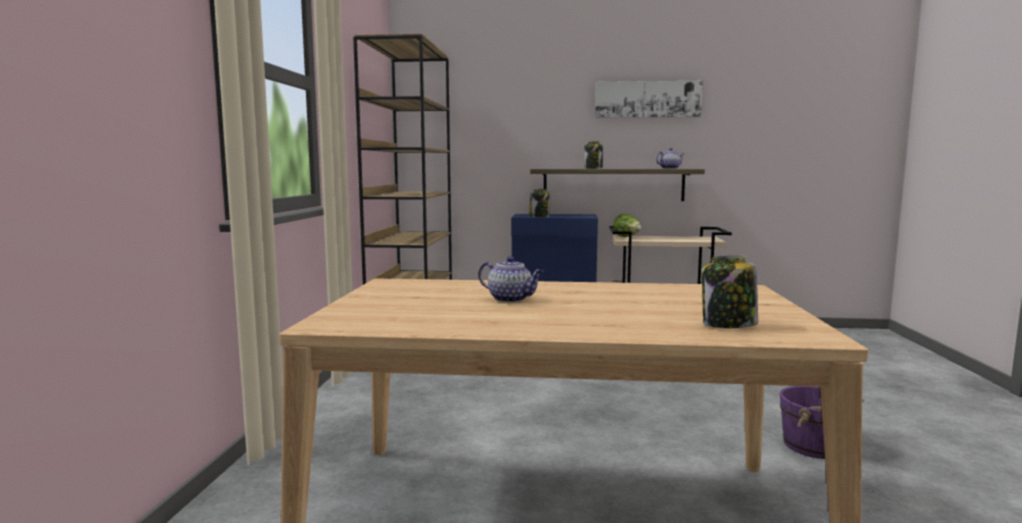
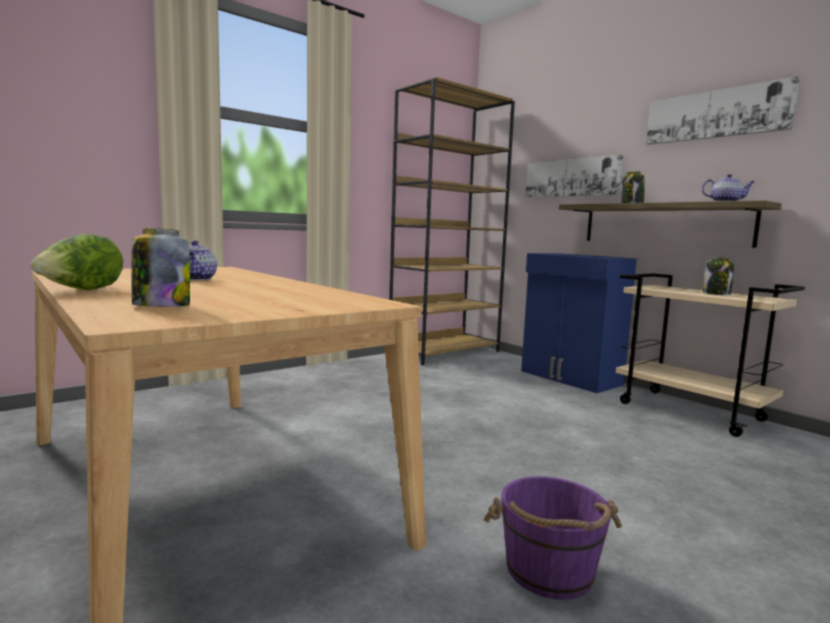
camera: 45 degrees right, 0 degrees up
jar [530,189,550,217] -> jar moved to [703,257,734,295]
lettuce [613,214,641,237] -> lettuce moved to [30,234,123,290]
none -> picture [525,155,623,198]

